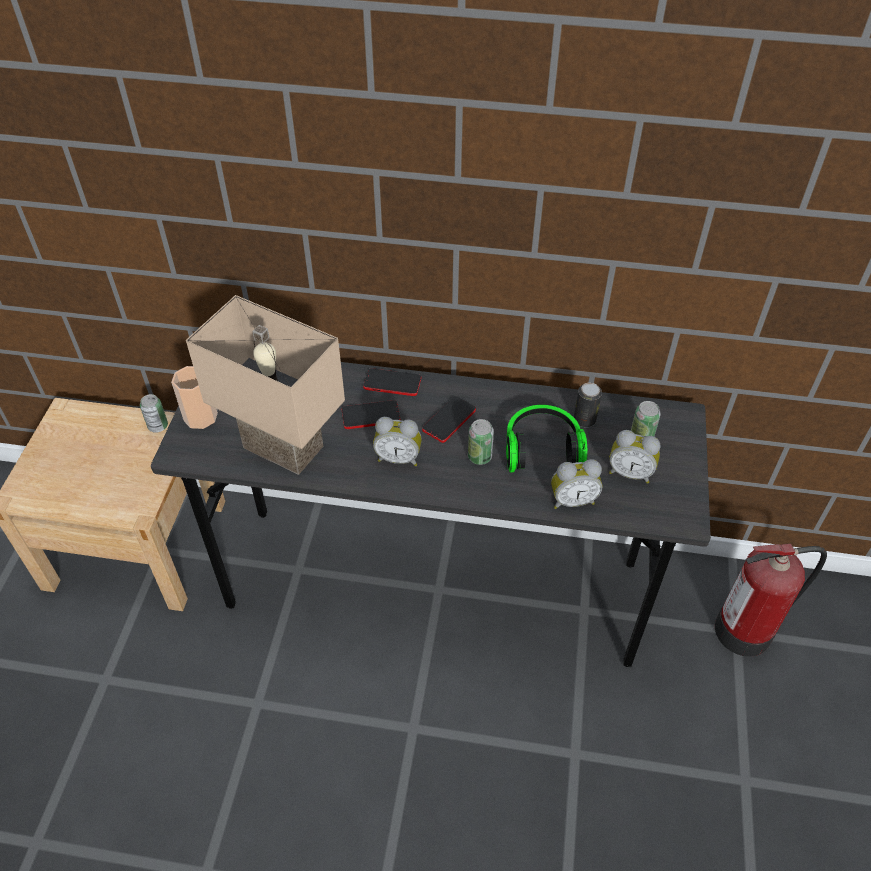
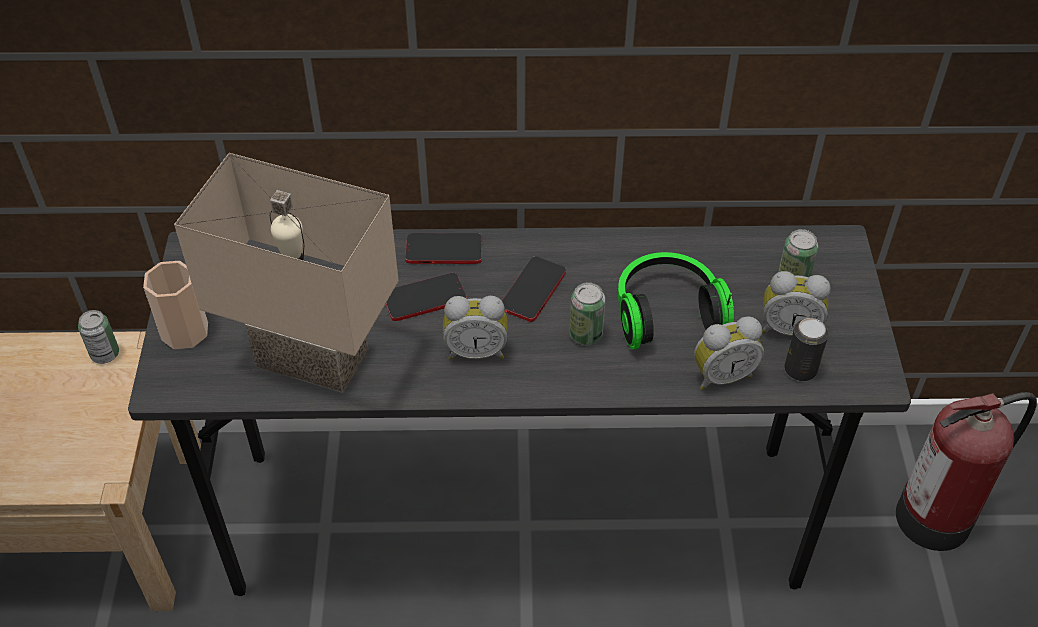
camera: 10 degrees left, 0 degrees up
can [574,383,602,427] -> can moved to [784,318,829,381]

